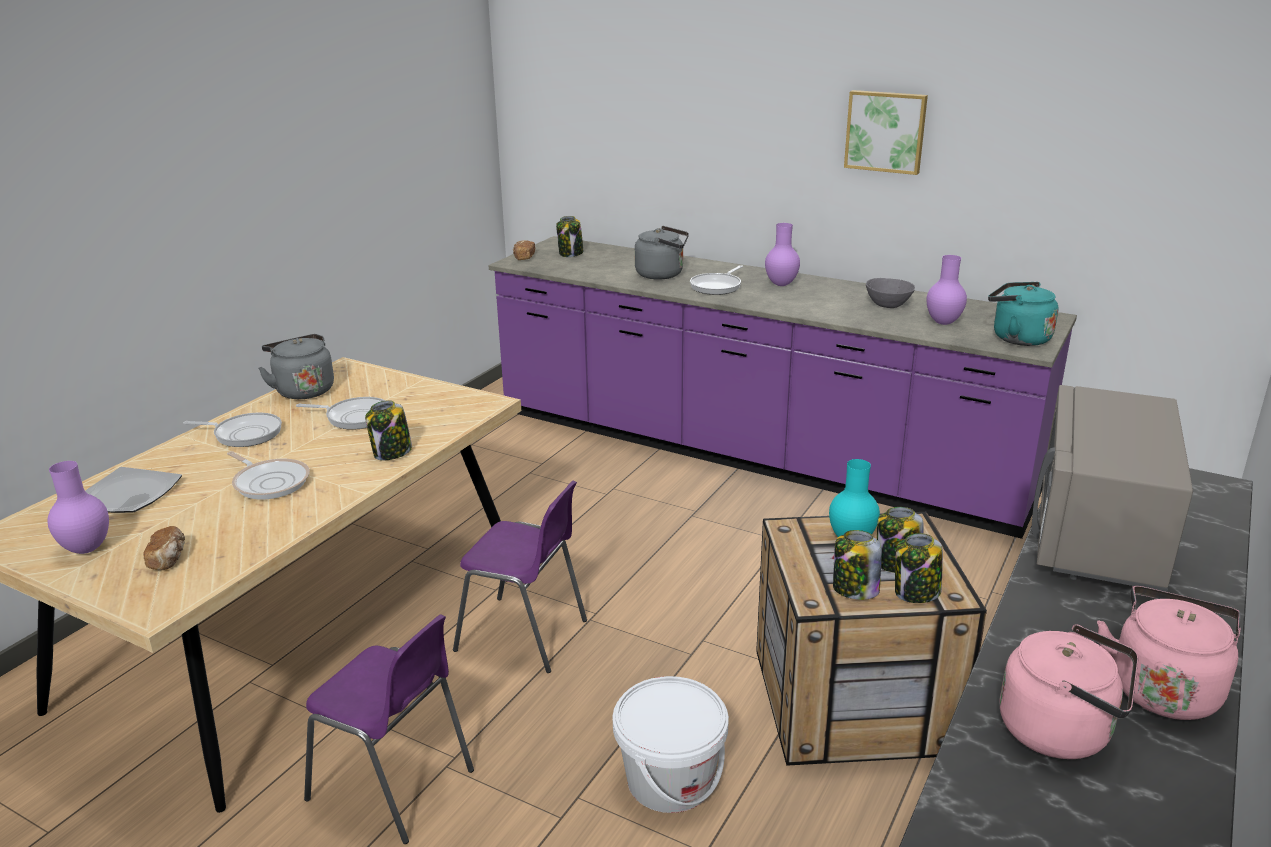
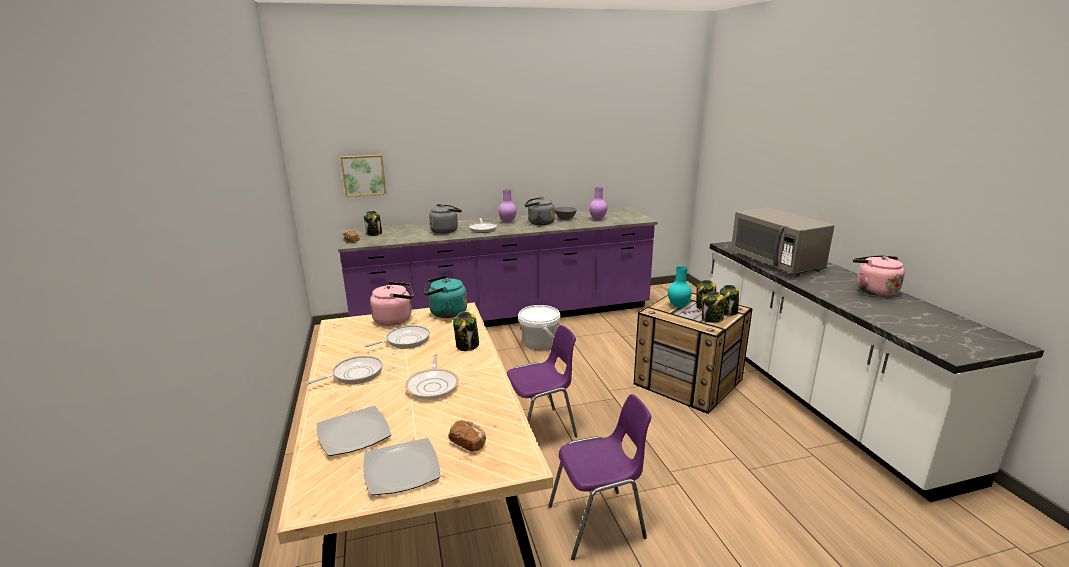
camera: 45 degrees left, 5 degrees down
purple vase [47,461,109,554] -> plate [363,438,440,495]
frying pan [227,451,310,500] -> frying pan turned 90 degrees clockwise [405,354,459,400]
grey kettle [258,334,334,399] -> grey kettle moved to [525,197,555,225]
white bucket [612,676,729,813] -> white bucket moved to [518,305,561,350]
picture [844,90,928,175] -> picture moved to [340,155,386,197]
turquoise kettle [988,282,1059,346] -> turquoise kettle moved to [424,275,467,318]
pink kettle [999,624,1138,759] -> pink kettle moved to [370,282,414,326]

